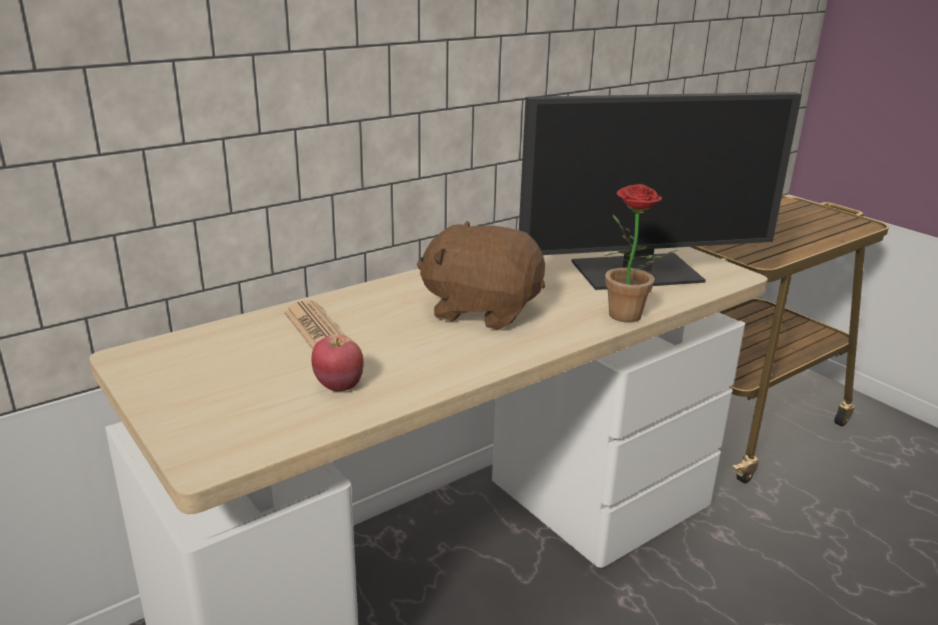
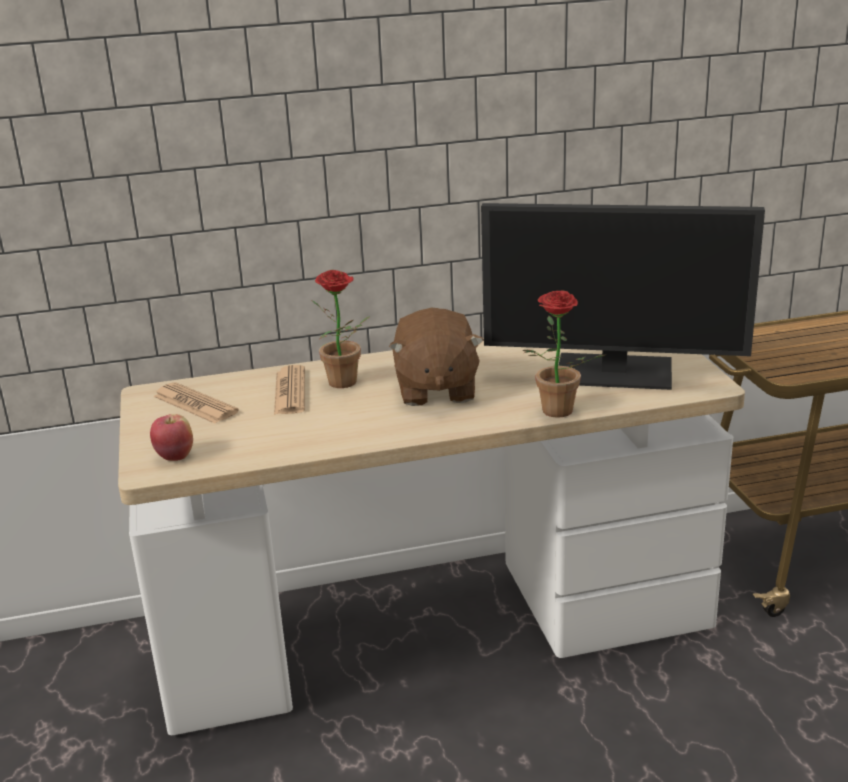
camera: 25 degrees right, 0 degrees up
apple [311,334,364,391] -> apple moved to [150,414,193,461]
brown plush toy [417,221,545,330] -> brown plush toy turned 135 degrees counterclockwise [389,308,484,406]
none -> newspaper [153,382,239,424]
none -> potted plant [312,270,370,388]

